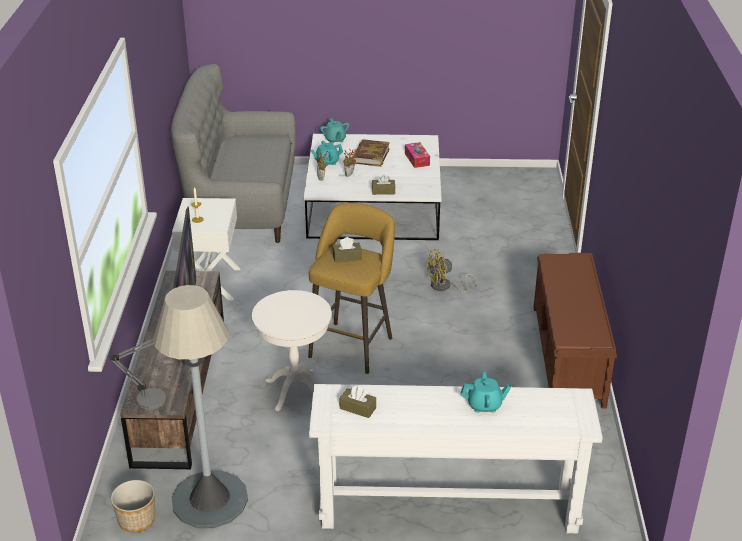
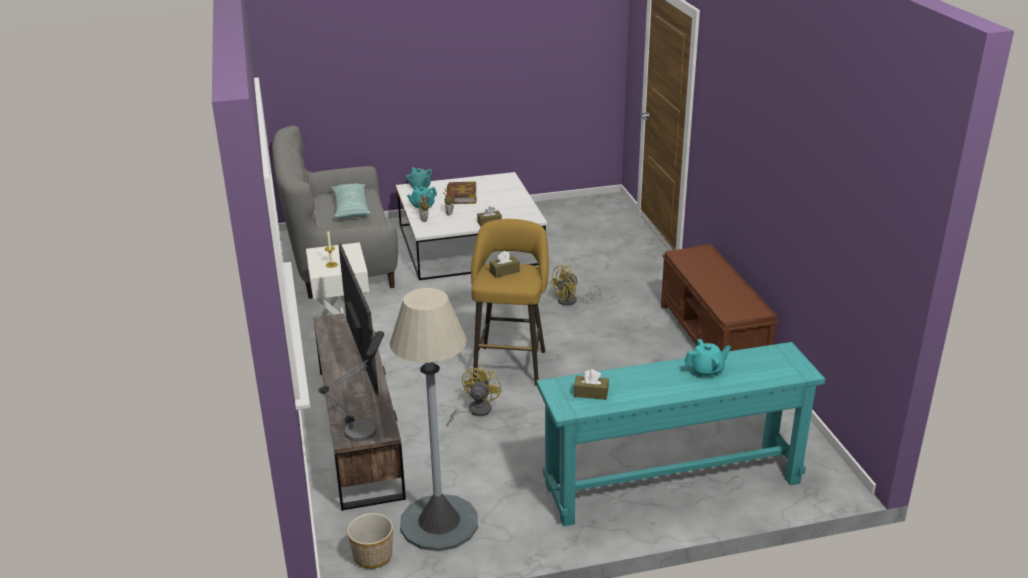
camera: 15 degrees left, 5 degrees down
white side table [252,290,332,412] -> yellow fan [447,365,502,426]
white console table [309,384,603,533] -> turquoise console table [536,342,825,526]
tissue box [405,142,430,168] -> none
none -> pillow [331,184,371,218]

